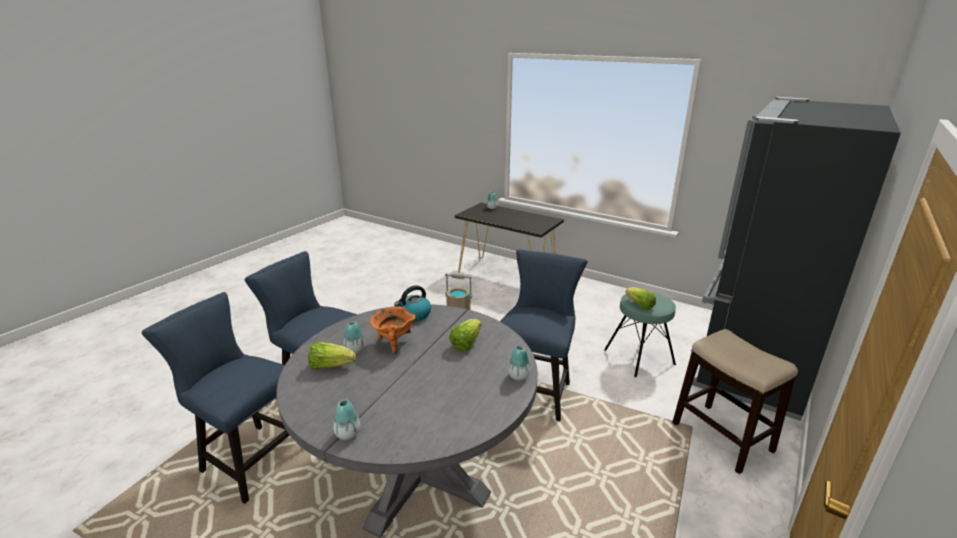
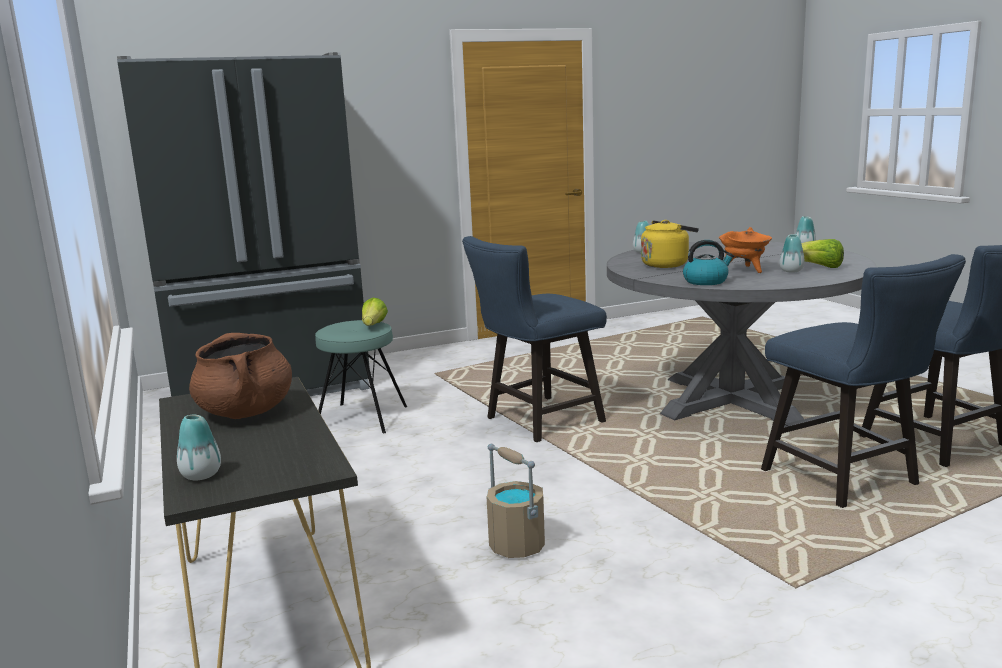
camera: 145 degrees left, 10 degrees down
lettuce [449,319,481,351] -> yellow kettle [641,220,699,268]
stool [672,329,798,474] -> none
none -> brown cooking pot [189,333,292,419]

